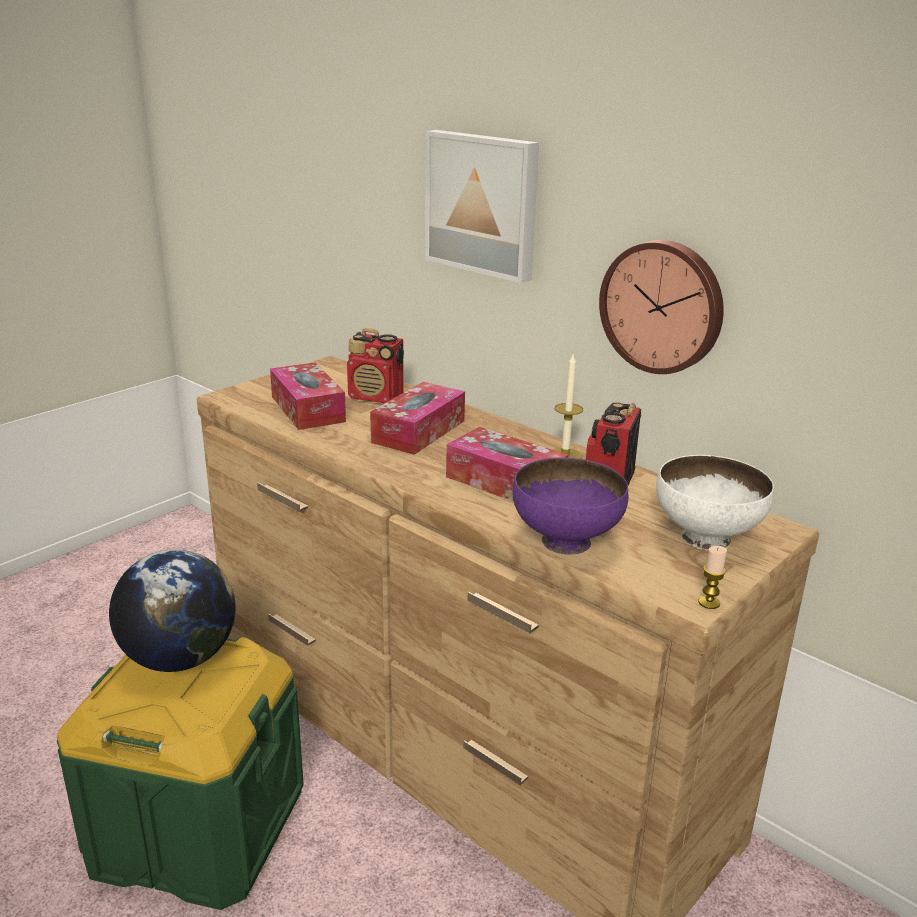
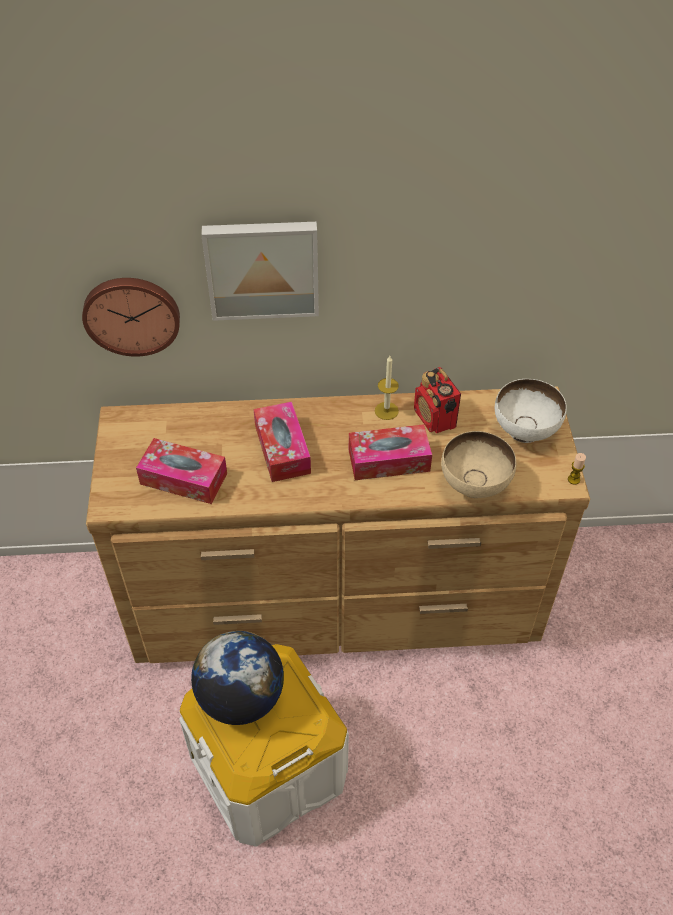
camera: 45 degrees left, 25 degrees up
green storage box [57,637,304,910] -> white storage box [179,644,349,847]
radio [347,328,404,403] -> none
purple bowl [512,457,628,555] -> beige bowl [441,431,516,498]
wall clock [599,240,724,374] -> wall clock moved to [82,278,180,357]

